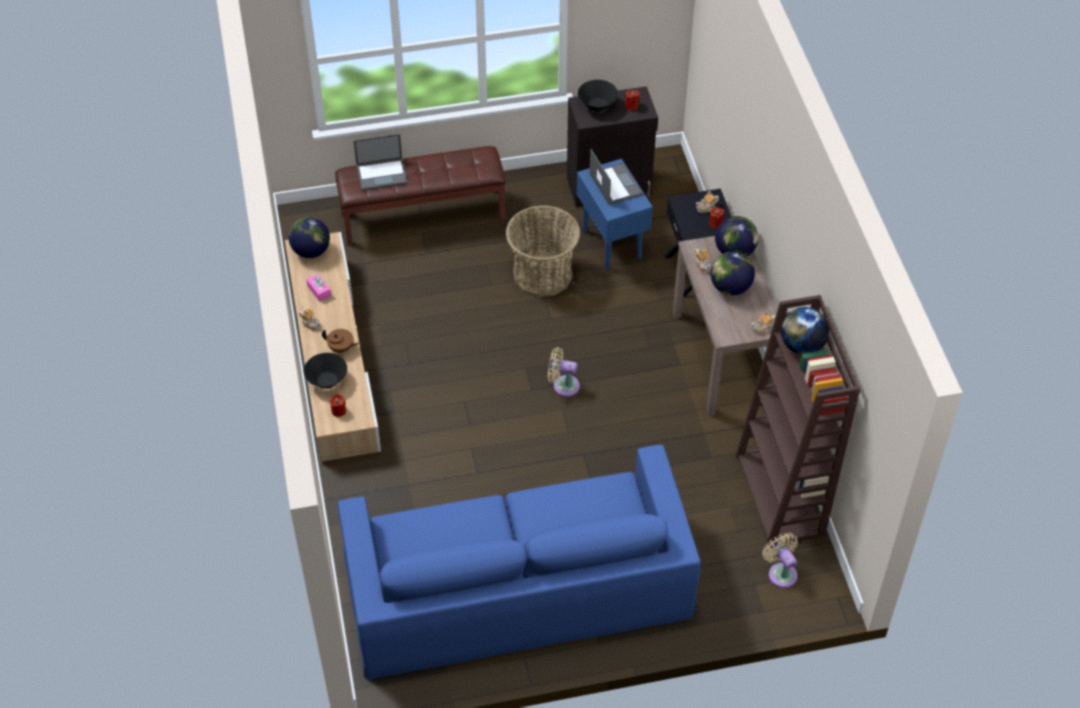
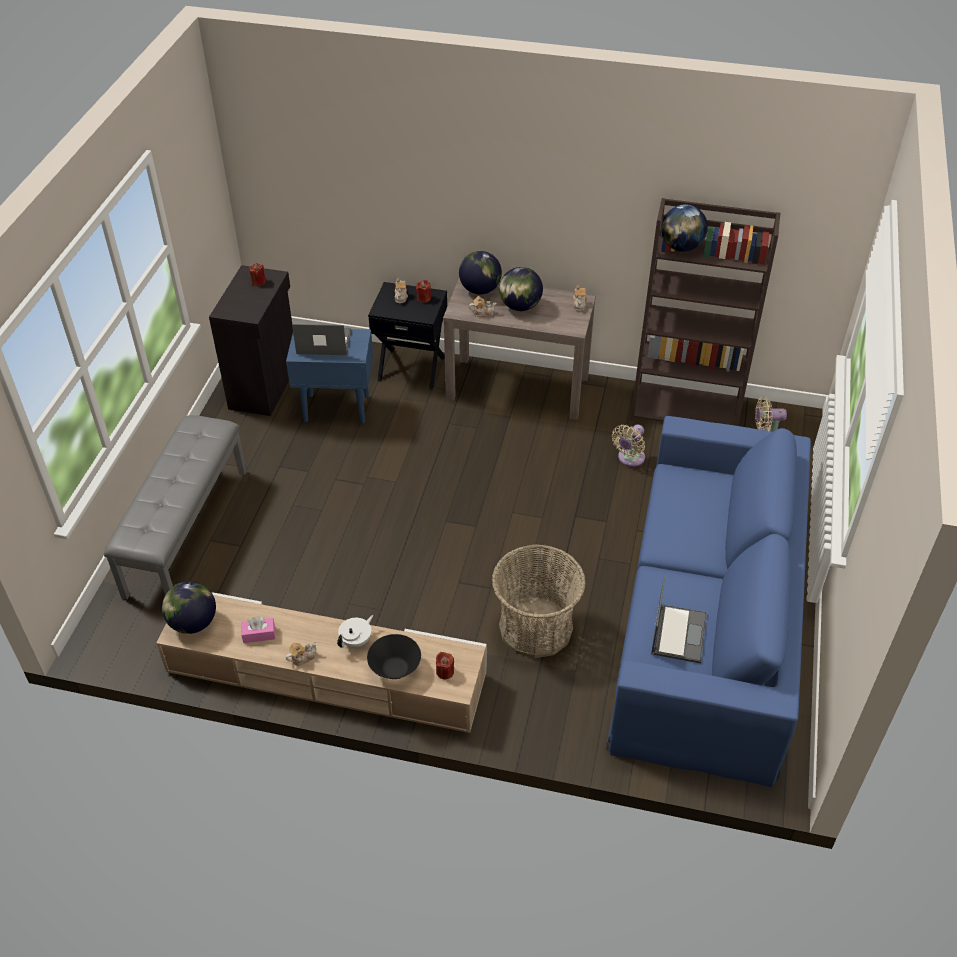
camera: 65 degrees left, 5 degrees down
brown teapot [322,329,360,353] -> white teapot [337,615,373,648]
brown bench [335,146,506,245] -> grey bench [104,415,247,599]
laptop [354,134,408,190] -> laptop moved to [651,577,707,663]
basket [506,205,581,297] -> basket moved to [492,545,586,658]
beige fan [548,347,580,397] -> beige fan moved to [612,425,645,467]
black bowl [578,80,618,112] -> none

